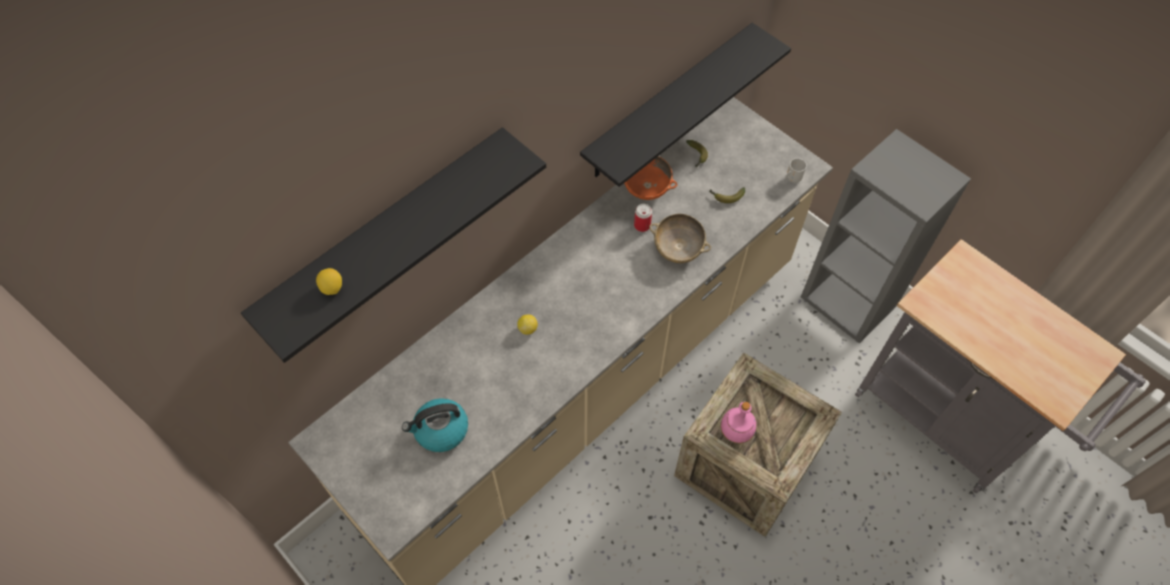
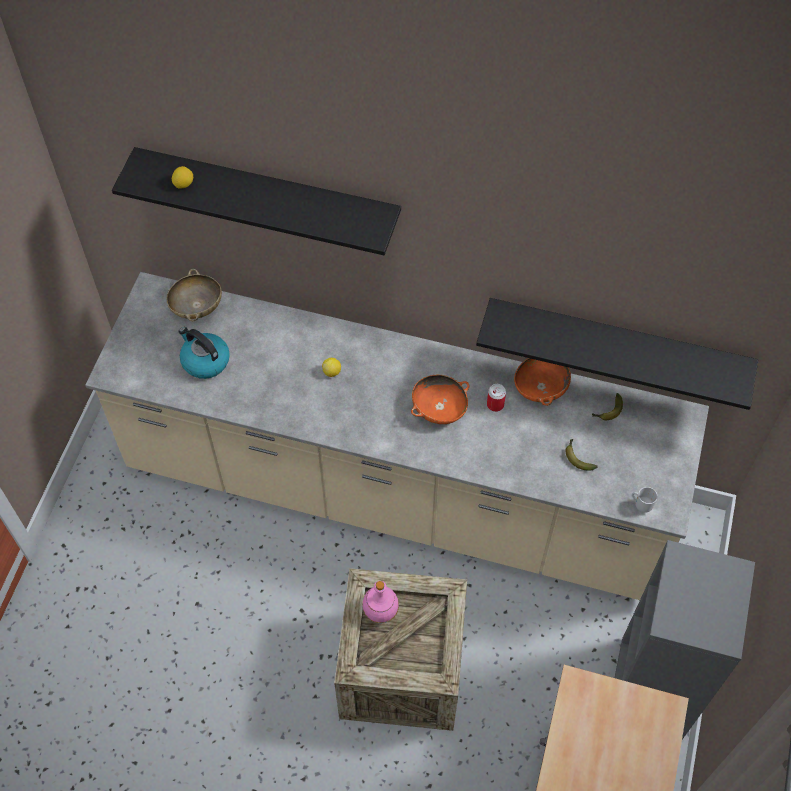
camera: 60 degrees right, 0 degrees up
beige bowl [649,214,711,263] -> beige bowl moved to [167,269,222,321]
none -> orange bowl [411,374,469,424]

